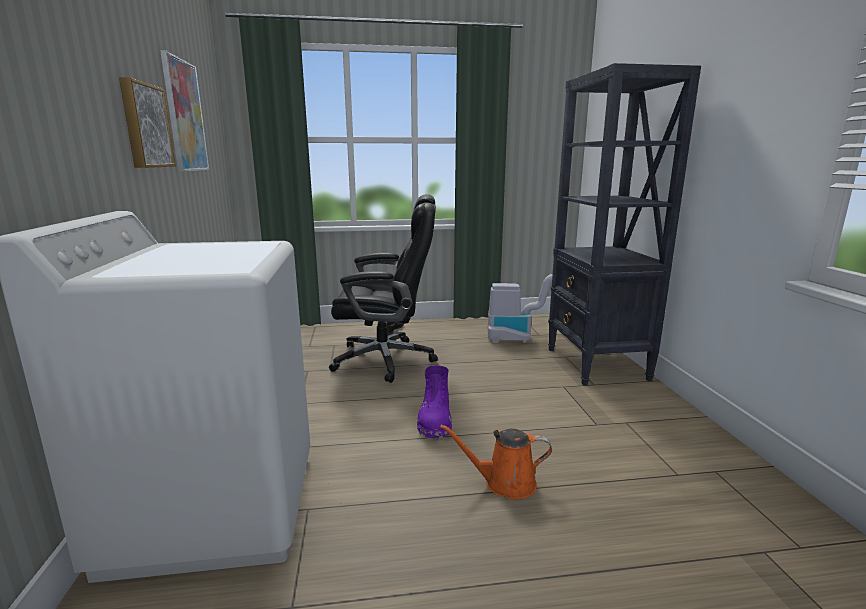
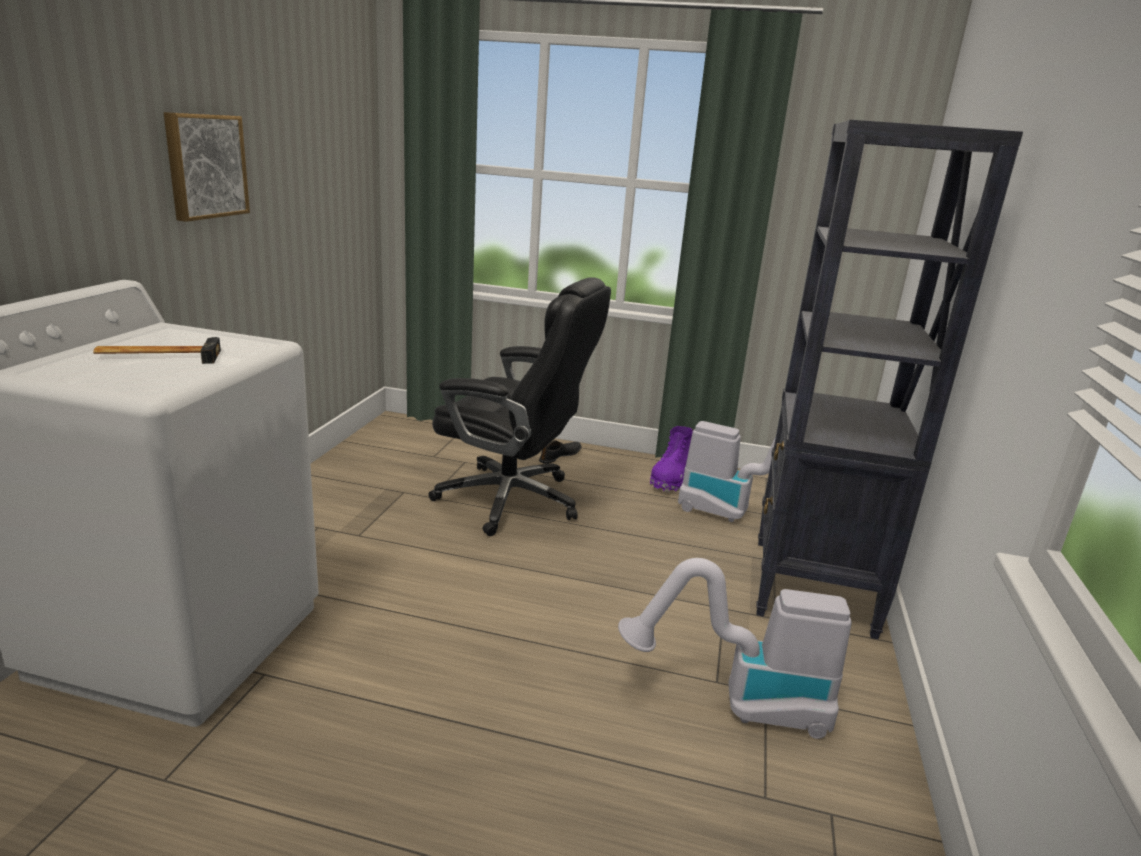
camera: 20 degrees right, 5 degrees up
picture [160,50,209,172] -> none
purple boot [417,365,452,440] -> purple boot moved to [650,426,693,493]
orange watering can [440,425,552,499] -> none
none -> hammer [93,337,221,364]
none -> vacuum cleaner [618,558,852,739]

